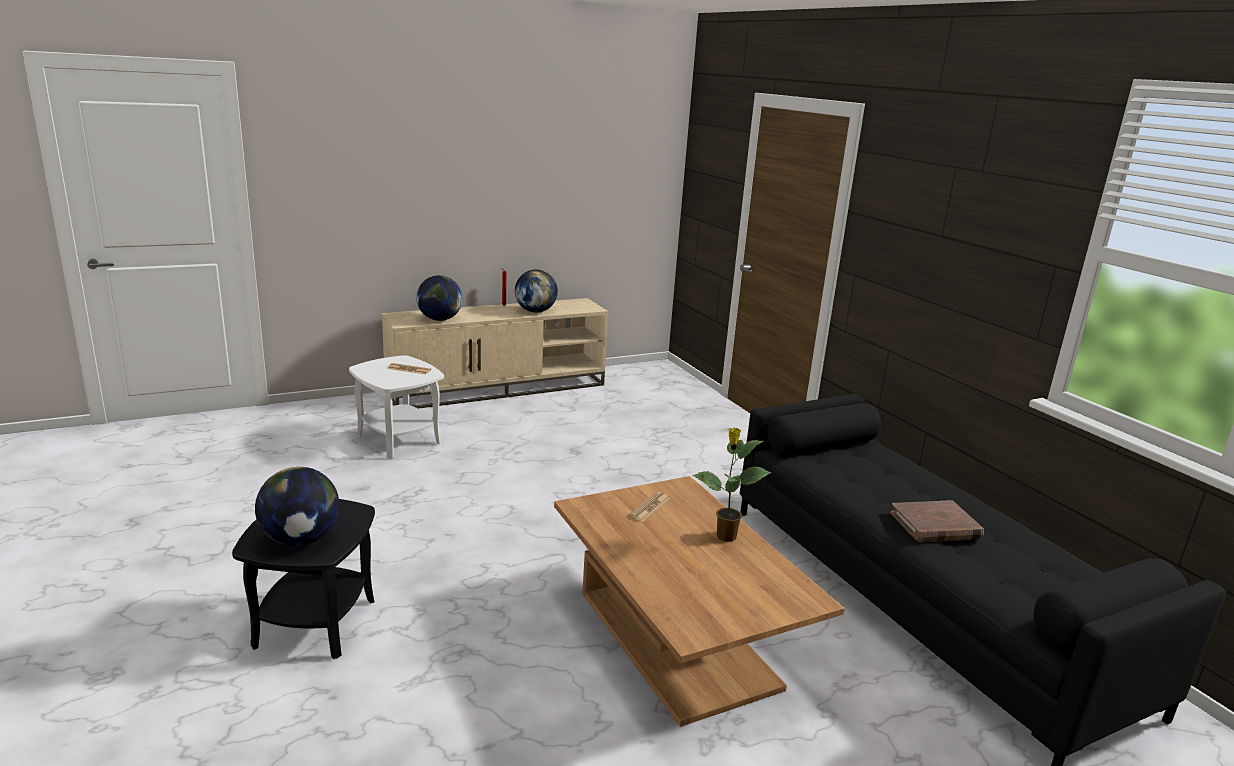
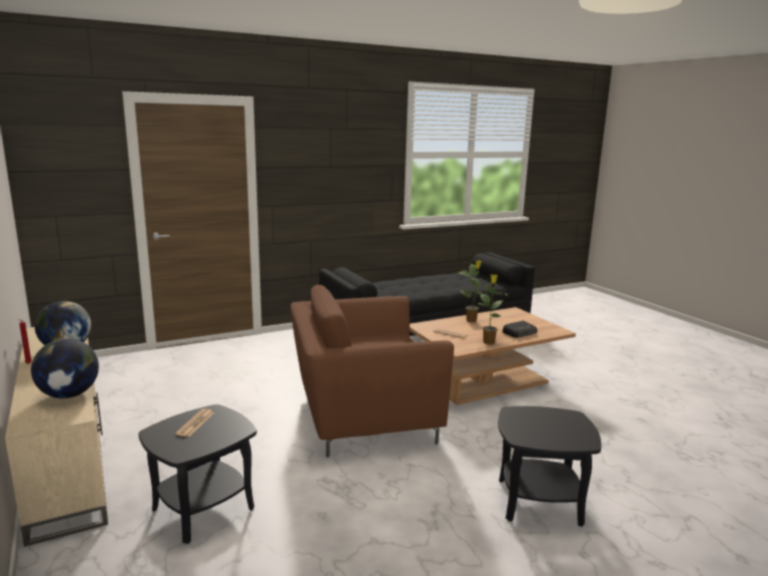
camera: 90 degrees left, 5 degrees down
globe [255,467,339,546] -> none
white side table [349,355,444,459] -> black side table [139,404,257,544]
brown book [890,500,984,542] -> none
none -> brown armchair [291,285,454,457]
none -> potted plant [478,274,507,345]
none -> radio [502,321,537,338]

